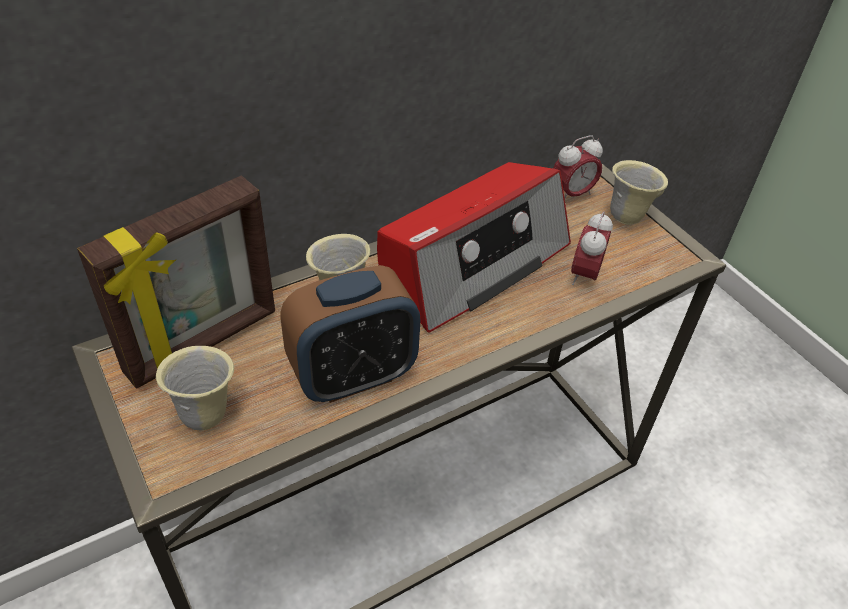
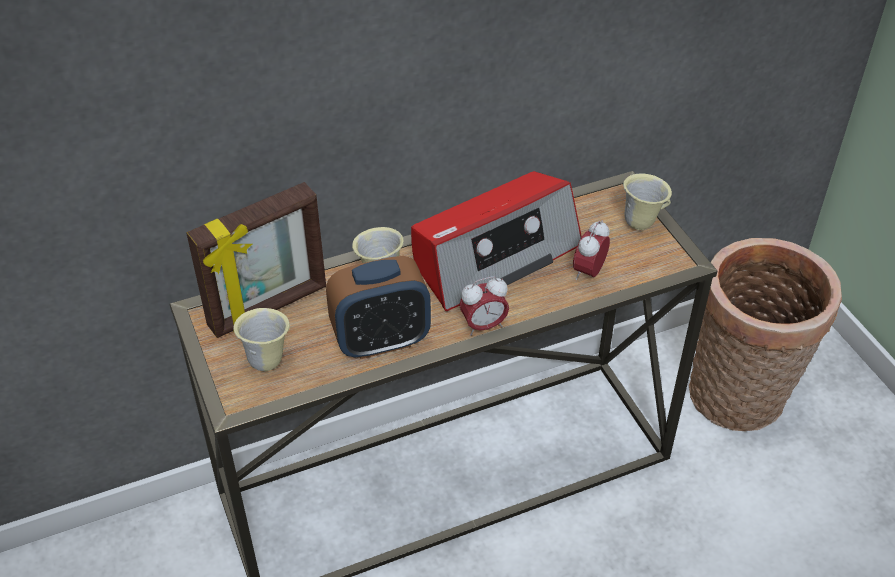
camera: 10 degrees right, 0 degrees up
alarm clock [554,135,603,199] -> alarm clock moved to [459,276,509,336]
none -> basket [689,238,842,432]

